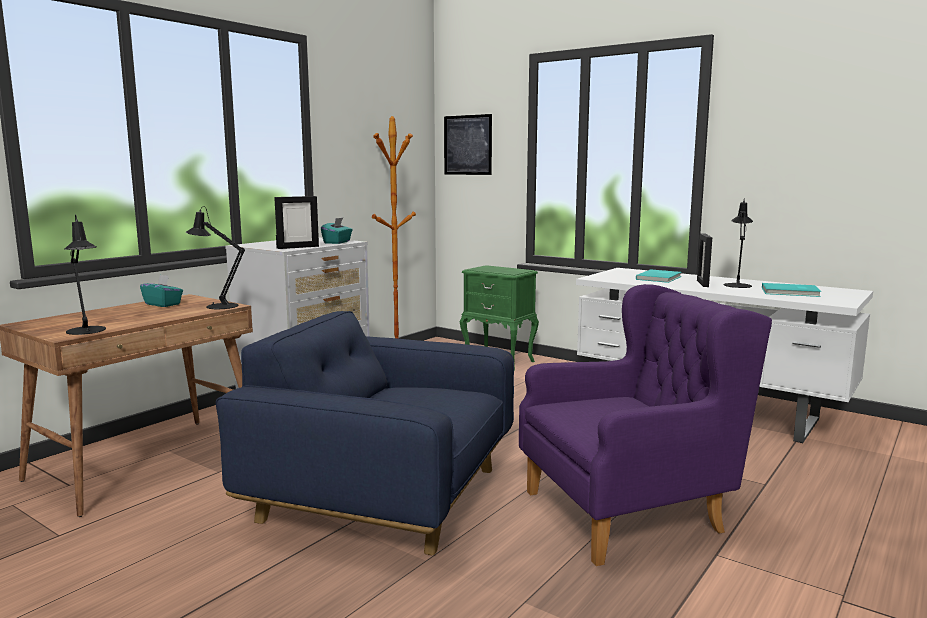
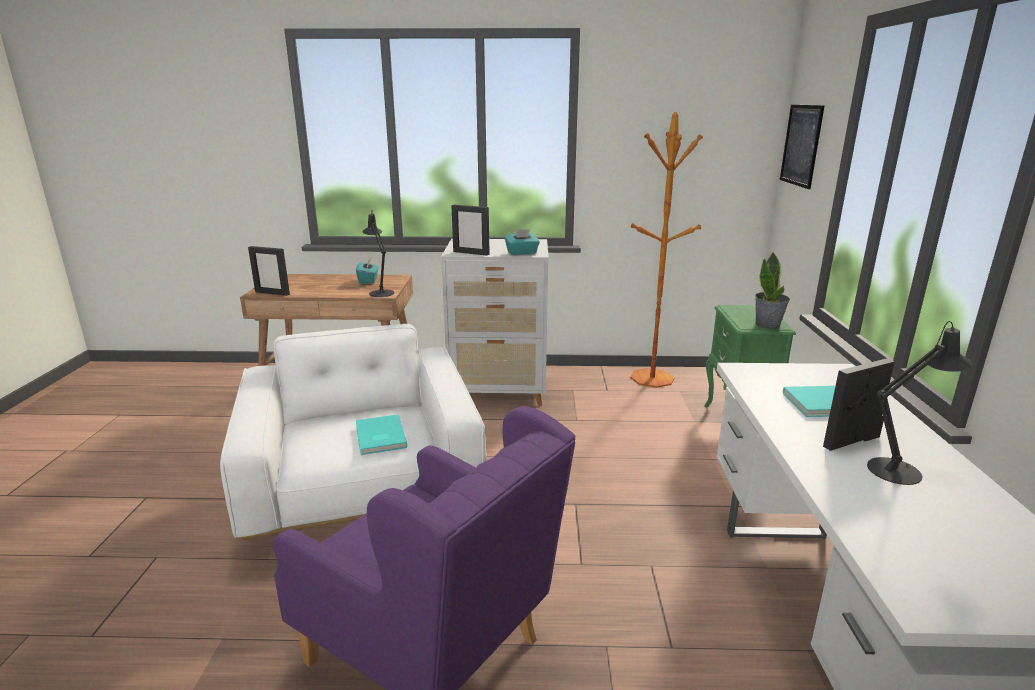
camera: 55 degrees right, 10 degrees up
black table lamp [65,214,106,335] -> picture frame [248,246,290,296]
blue armchair [216,311,514,555] -> white armchair [220,324,486,539]
turquoise book [762,283,821,297] -> turquoise book moved to [356,414,408,455]
none -> potted plant [755,251,790,329]

